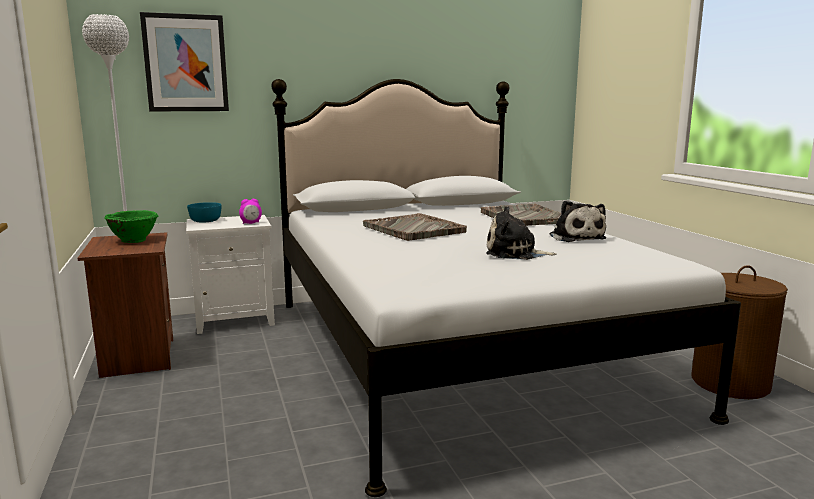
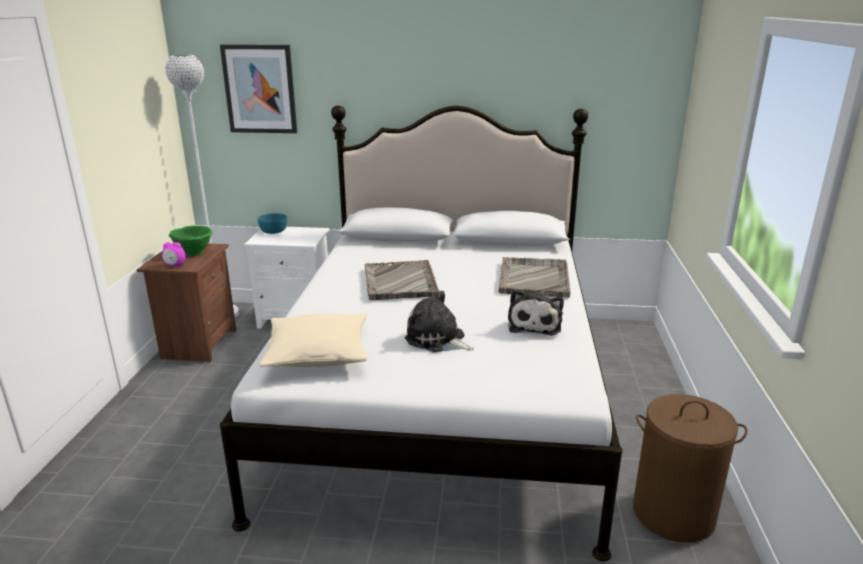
camera: 25 degrees right, 10 degrees up
alarm clock [239,199,262,224] -> alarm clock moved to [162,242,185,267]
none -> beige pillow [260,313,367,367]

